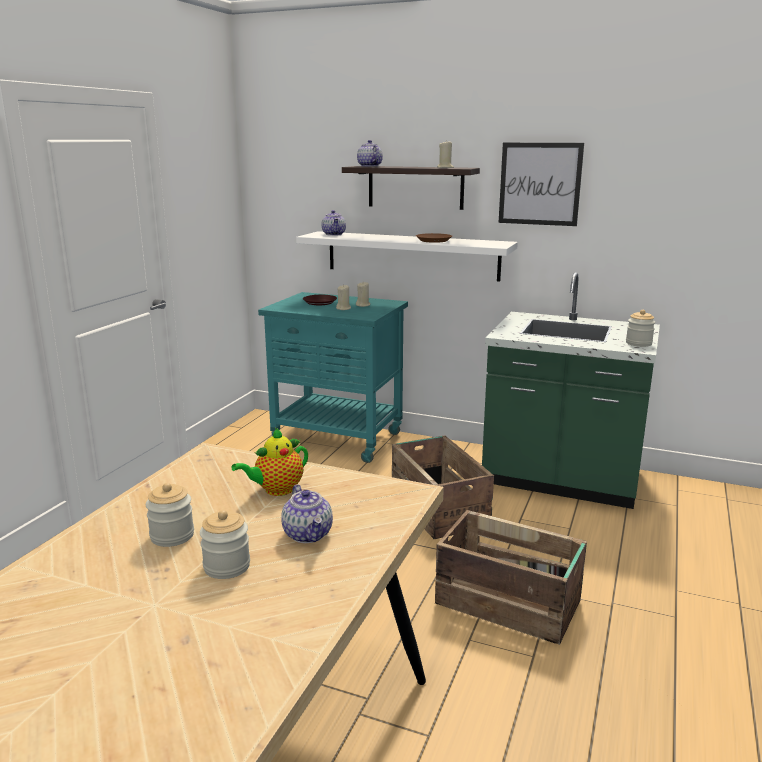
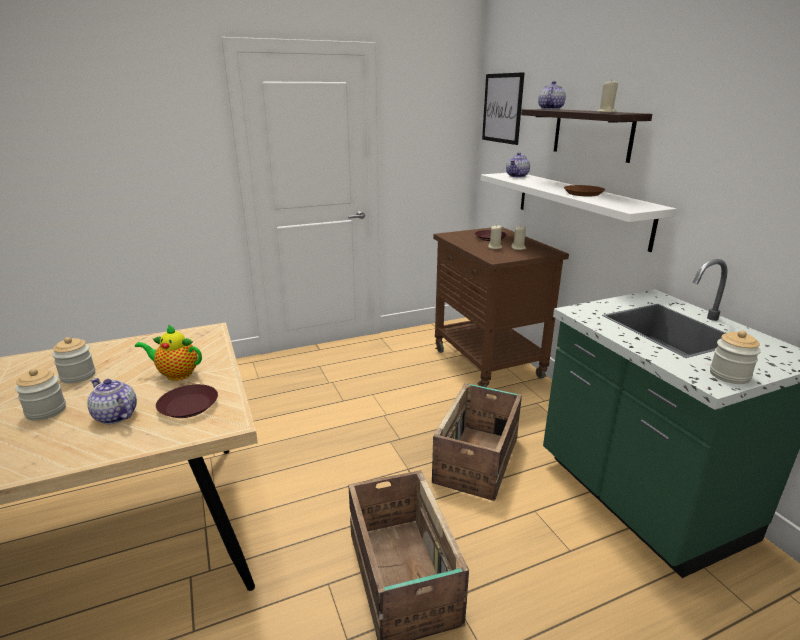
camera: 45 degrees right, 5 degrees up
turquoise cart [258,292,408,463] -> brown cart [433,227,569,387]
teapot [281,484,333,543] -> teapot turned 105 degrees clockwise [87,378,137,424]
picture [499,143,584,226] -> picture moved to [482,72,525,145]
none -> brown plate [156,384,218,418]

